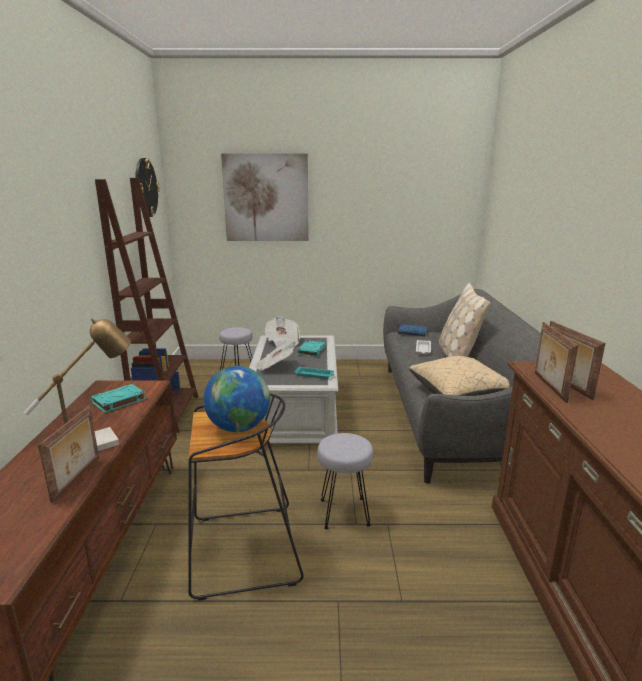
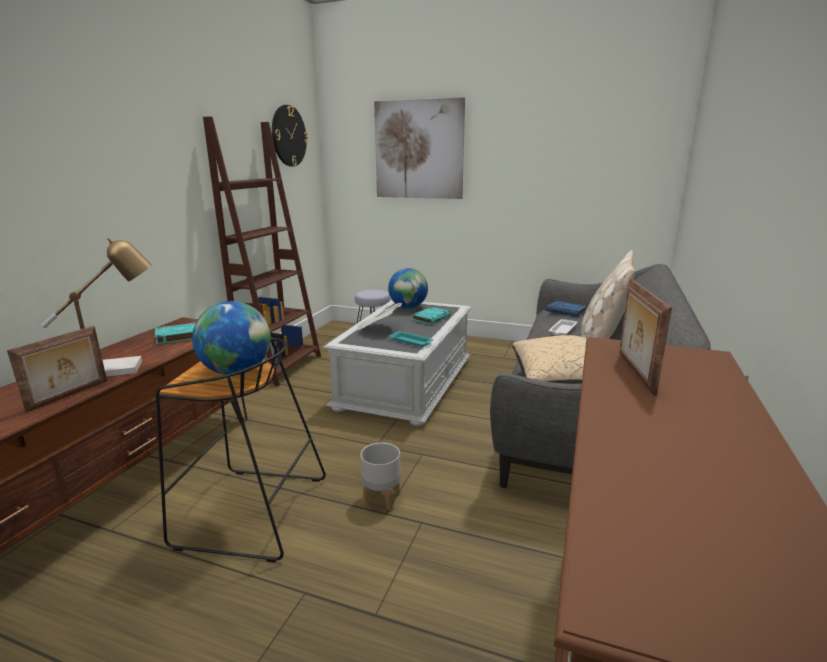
camera: 20 degrees right, 0 degrees up
newspaper [264,317,300,347] -> globe [388,268,428,308]
grey stool [317,433,373,529] -> grey planter [360,443,401,510]
picture frame [535,322,578,403] -> none

